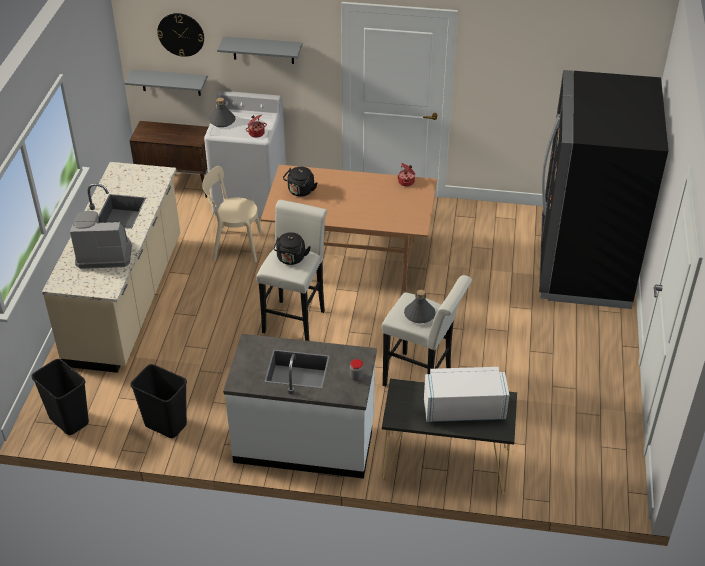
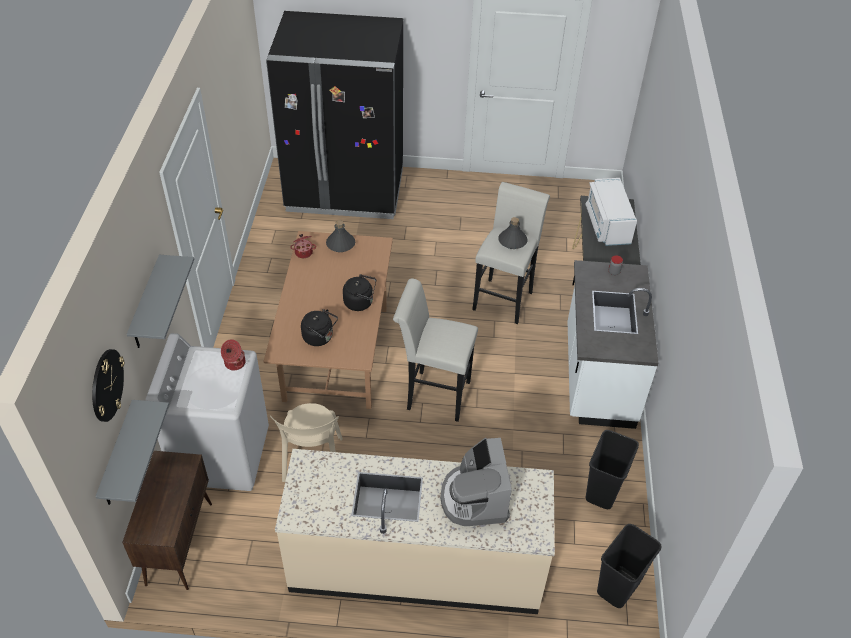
camera: 95 degrees left, 5 degrees up
grey bottle [209,98,235,127] -> grey bottle moved to [326,220,355,252]
black kettle [274,232,311,265] -> black kettle moved to [343,274,376,311]

